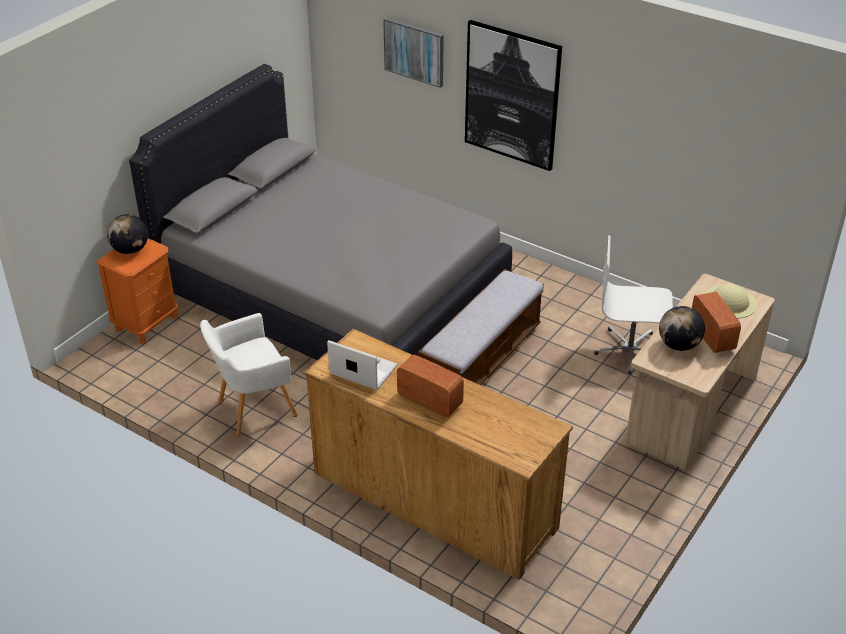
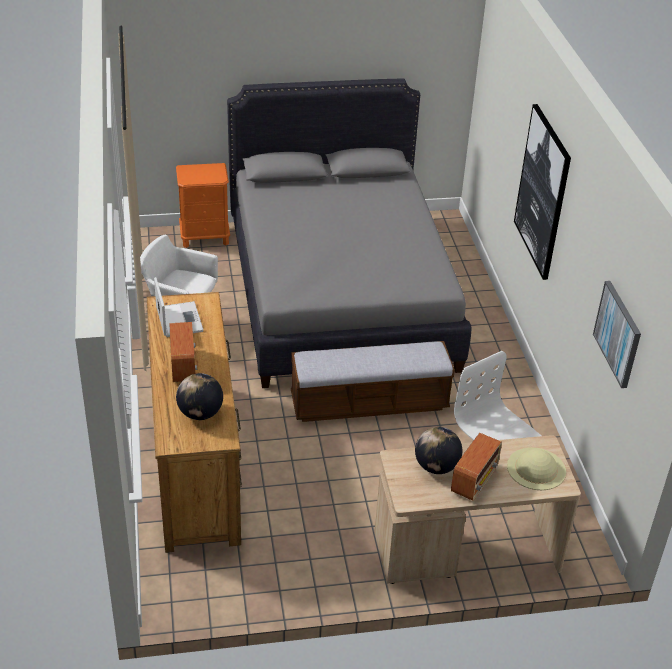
camera: 45 degrees right, 0 degrees up
globe [107,214,148,254] -> globe moved to [176,373,223,420]
picture [383,18,444,88] -> picture moved to [593,281,641,388]

